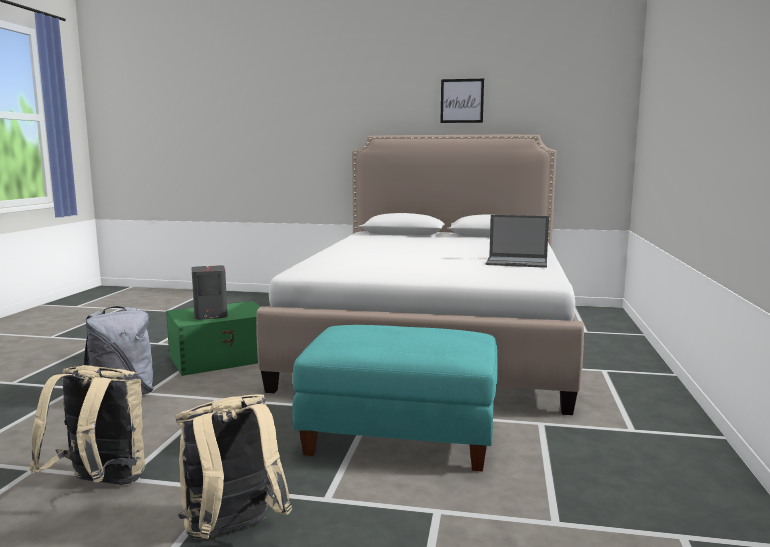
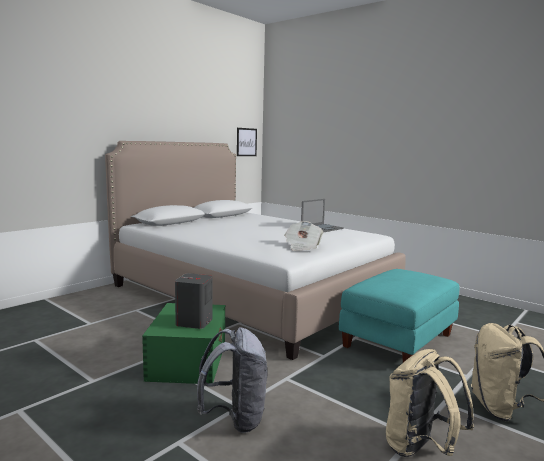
camera: 60 degrees left, 0 degrees up
picture [440,79,484,123] -> picture moved to [237,128,257,156]
none -> newspaper [285,221,324,251]

